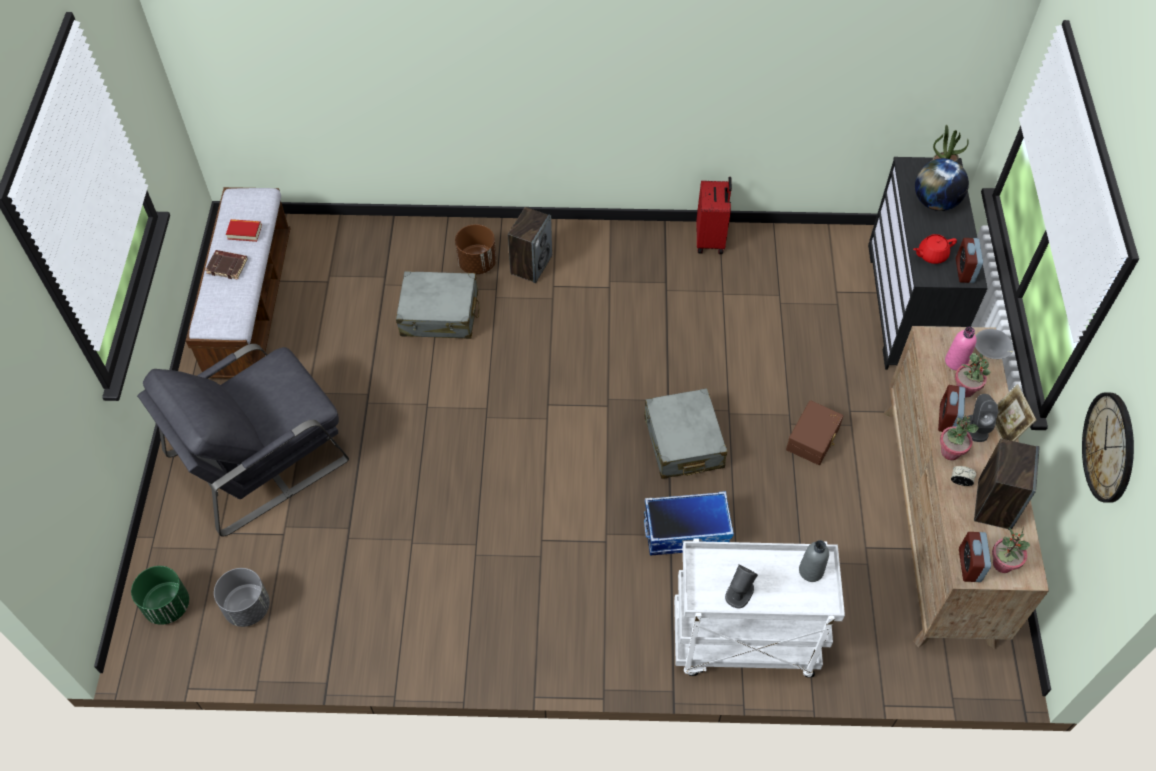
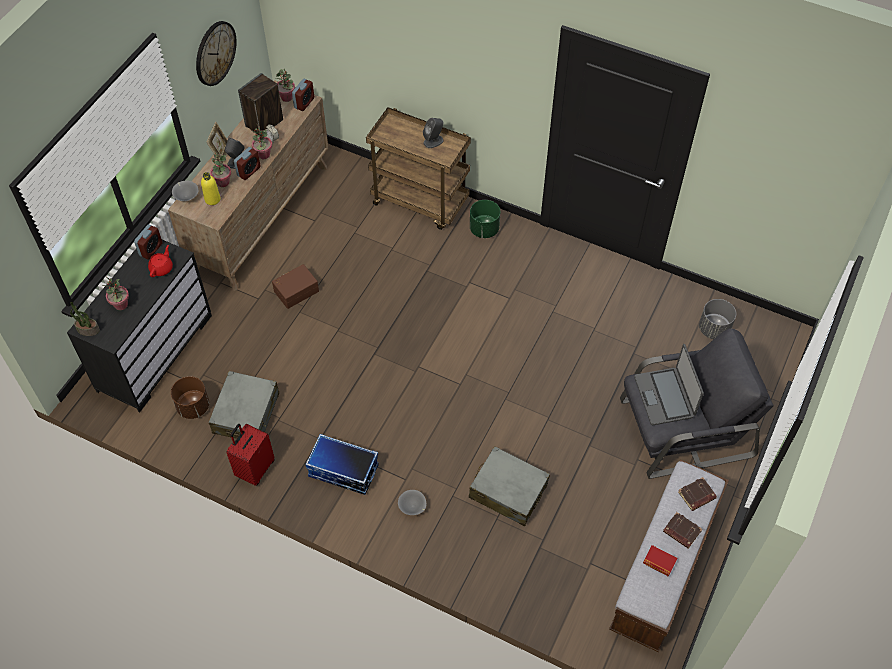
camera: 155 degrees left, 0 degrees up
green planter [131,566,189,625] -> green planter moved to [470,200,500,238]
brown planter [455,224,496,274] -> brown planter moved to [171,376,209,419]
speaker [508,207,552,283] -> grey bowl [398,490,427,515]
grey suitcase [644,388,727,479] -> grey suitcase moved to [209,371,279,439]
storage box [644,491,734,556] -> storage box moved to [305,434,379,495]
white cart [674,539,845,678] -> brown cart [366,107,471,230]
grey bottle [799,540,829,582] -> none
red teapot [913,234,957,264] -> red teapot turned 75 degrees counterclockwise [148,245,173,277]
globe [915,158,969,211] -> potted plant [102,277,129,310]
pink bottle [945,327,976,371] -> yellow bottle [201,172,220,205]
none -> laptop [634,344,704,425]
none -> brown book [678,477,717,511]

